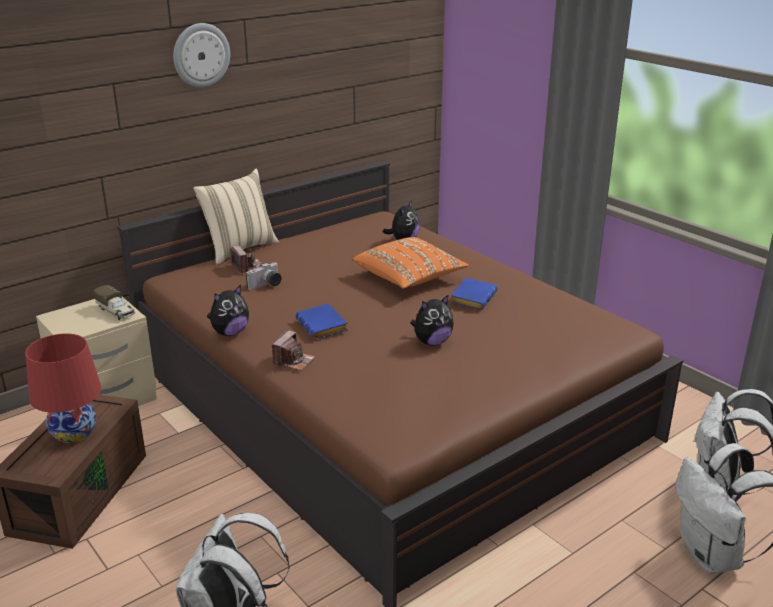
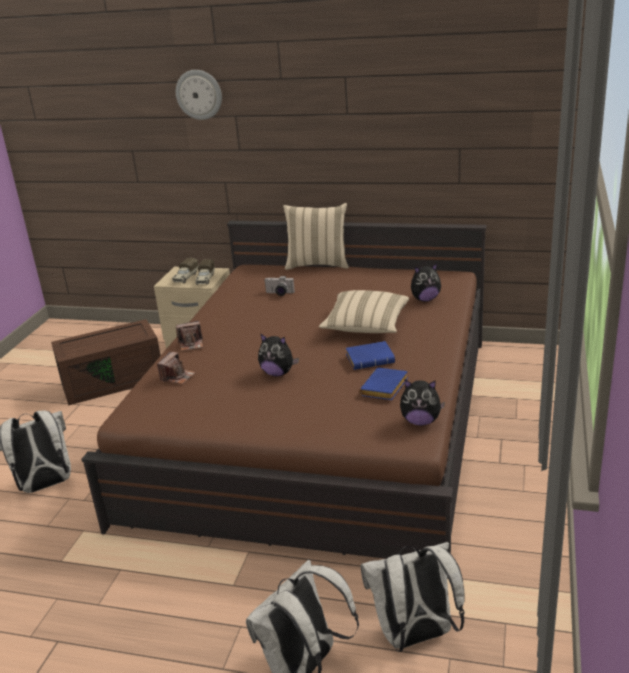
camera: 55 degrees right, 0 degrees up
red table lamp [25,333,101,443] -> none
wall clock [173,23,230,87] -> wall clock moved to [176,70,222,120]
plush toy [207,285,249,336] -> plush toy moved to [400,380,445,426]
camera [230,245,262,273] -> camera moved to [157,352,196,384]
blue book [296,303,348,340] -> blue book moved to [359,368,408,400]
orange pillow [353,237,469,289] -> beige pillow [319,290,409,333]
none -> toy truck [172,258,199,283]

